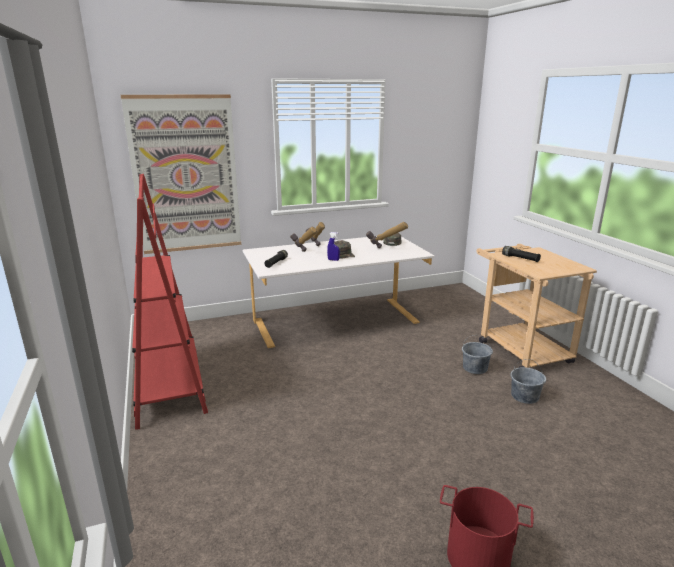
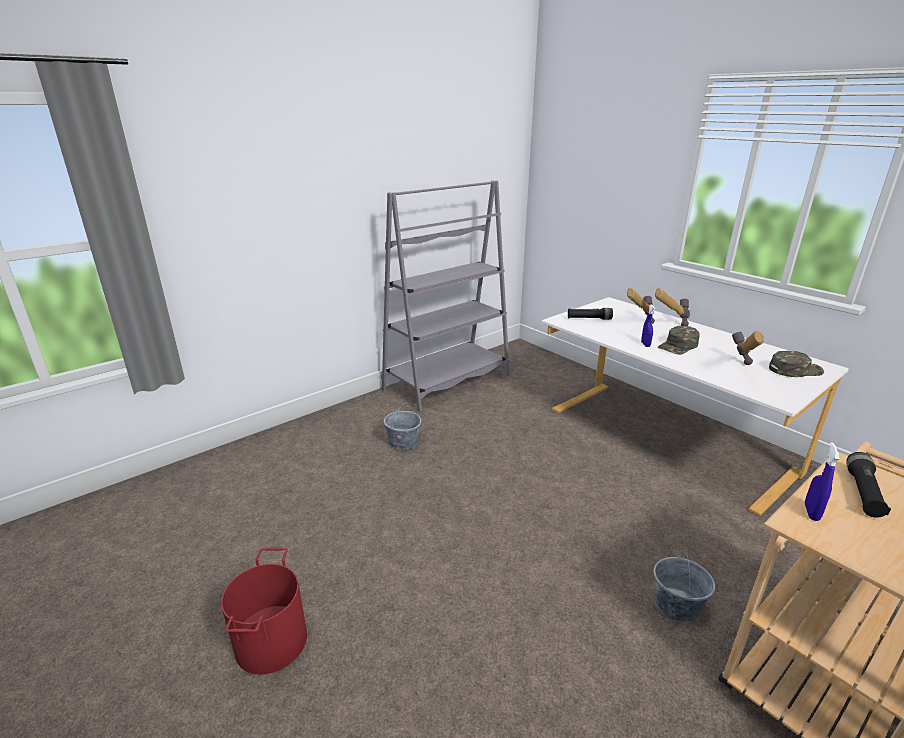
camera: 70 degrees right, 5 degrees up
picture [121,94,241,254] -> none
red bookcase [132,174,208,430] -> grey bookcase [381,181,510,412]
grey bucket [510,359,546,404] -> grey bucket moved to [384,402,421,450]
none -> blue spray bottle [805,442,840,521]

